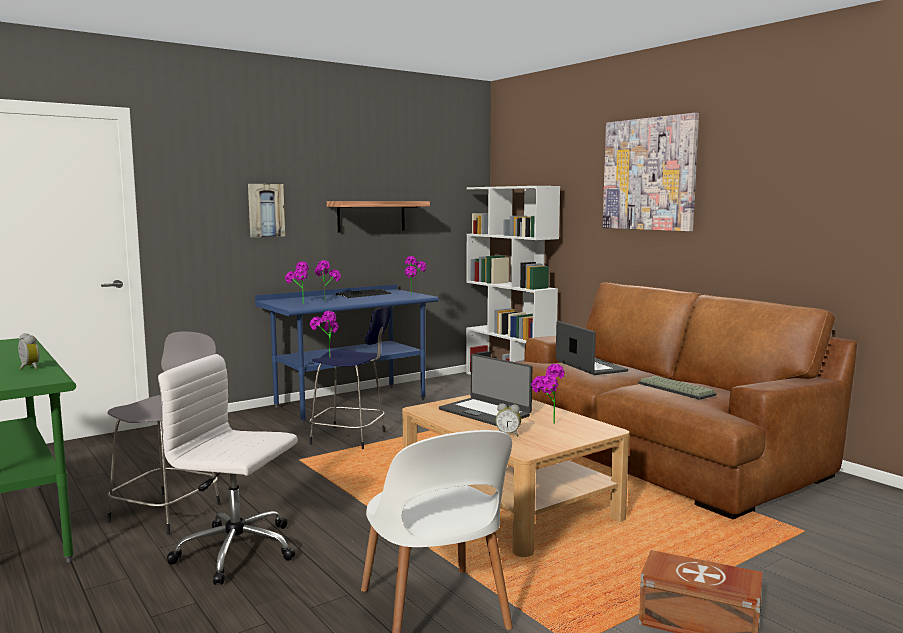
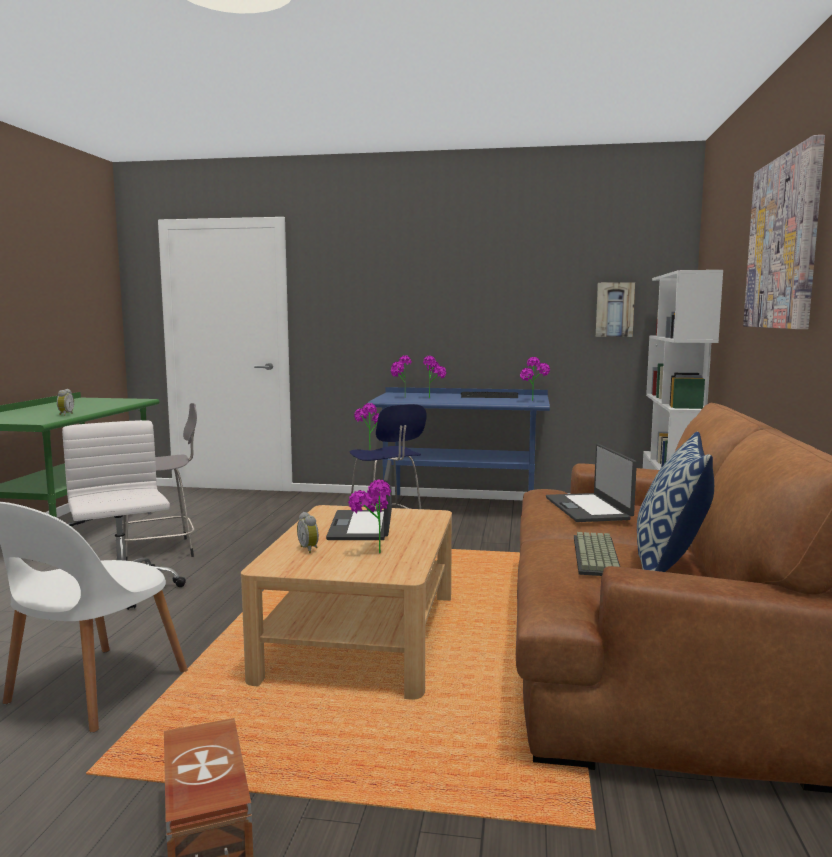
camera: 45 degrees right, 0 degrees up
picture [248,184,285,237] -> picture moved to [596,282,635,337]
shelf [327,201,430,232] -> none
laptop [556,321,628,375] -> laptop turned 150 degrees clockwise [546,444,637,522]
none -> pillow [637,431,714,572]

